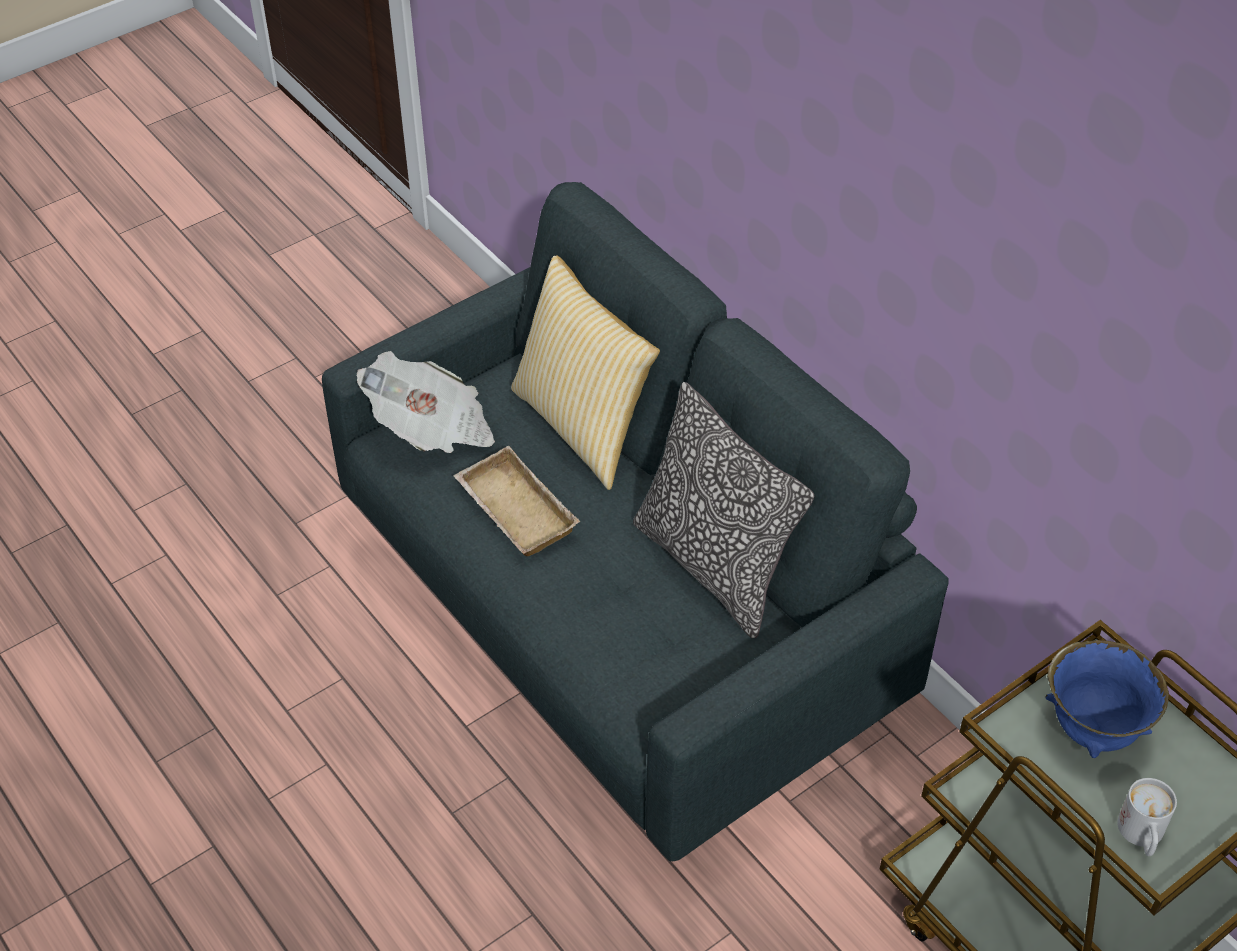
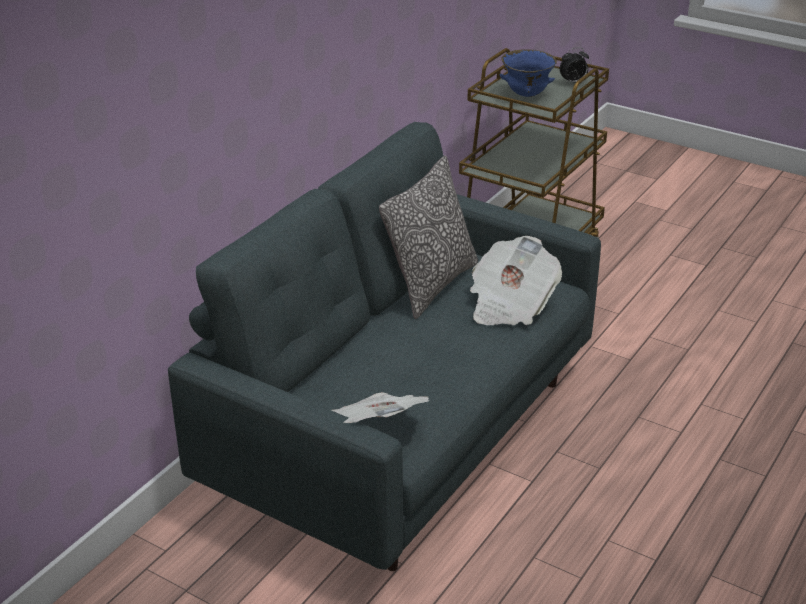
camera: 110 degrees left, 15 degrees down
beige tray [453,446,580,556] -> none
pillow [511,255,660,490] -> none
white mug [1117,778,1177,856] -> alarm clock [560,47,589,84]
none -> newspaper [470,236,562,325]

